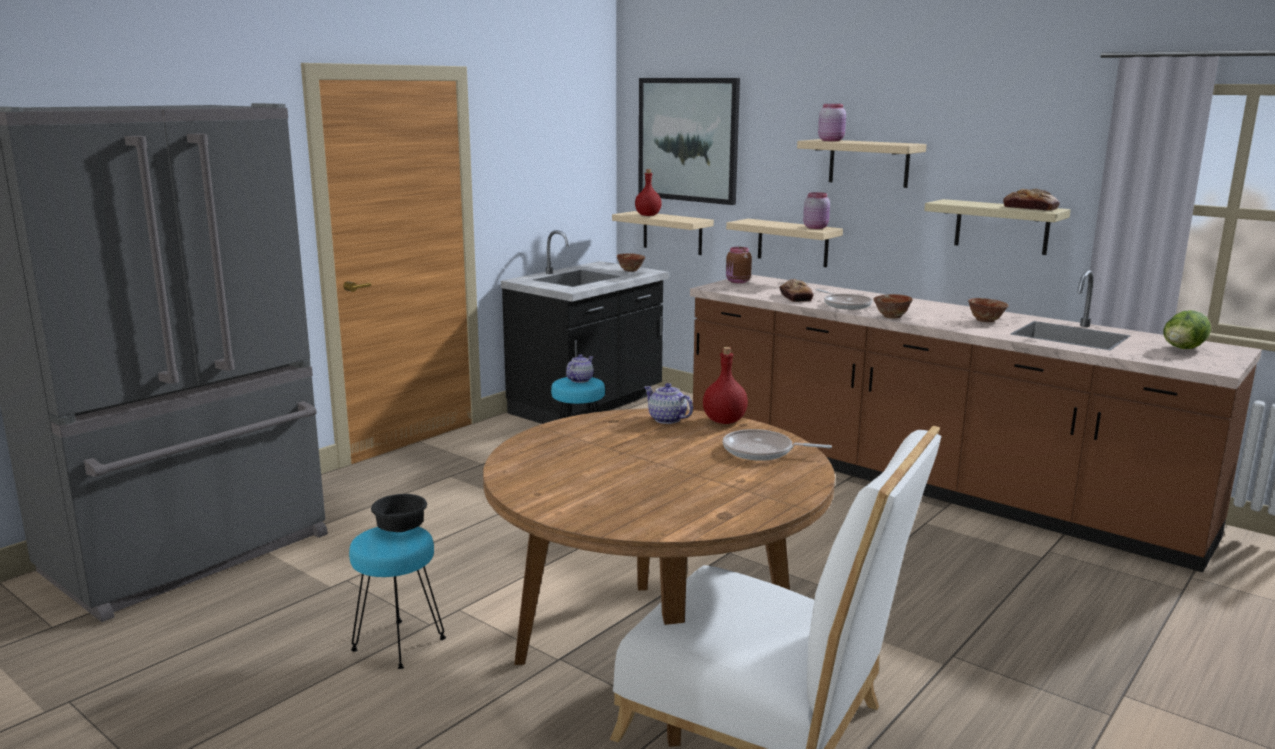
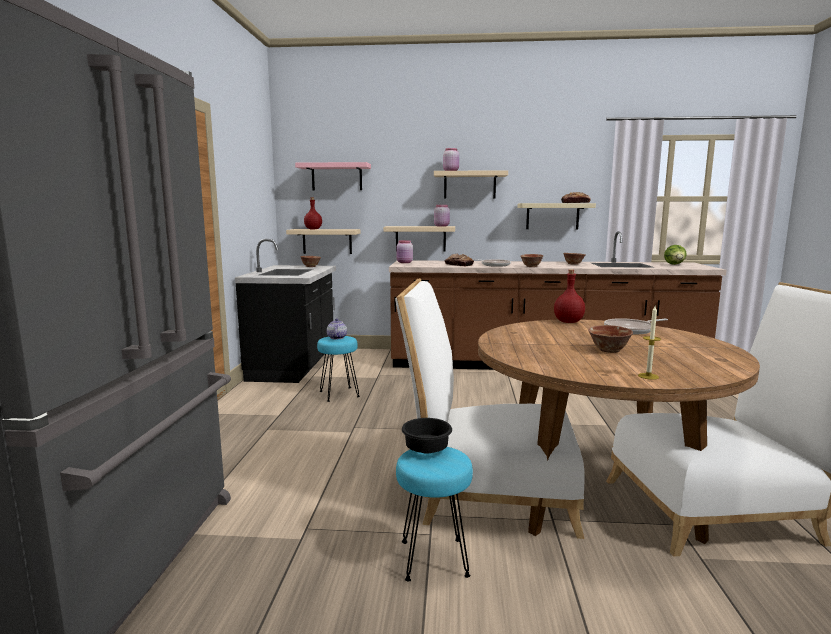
camera: 35 degrees left, 5 degrees down
picture [638,78,740,205] -> pink shelf [295,162,371,190]
teapot [644,383,693,424] -> none
brown jar [726,247,752,283] -> pink jar [396,240,413,263]
none -> white chair [395,278,585,539]
none -> bowl [588,325,633,353]
none -> candle [638,306,661,380]

